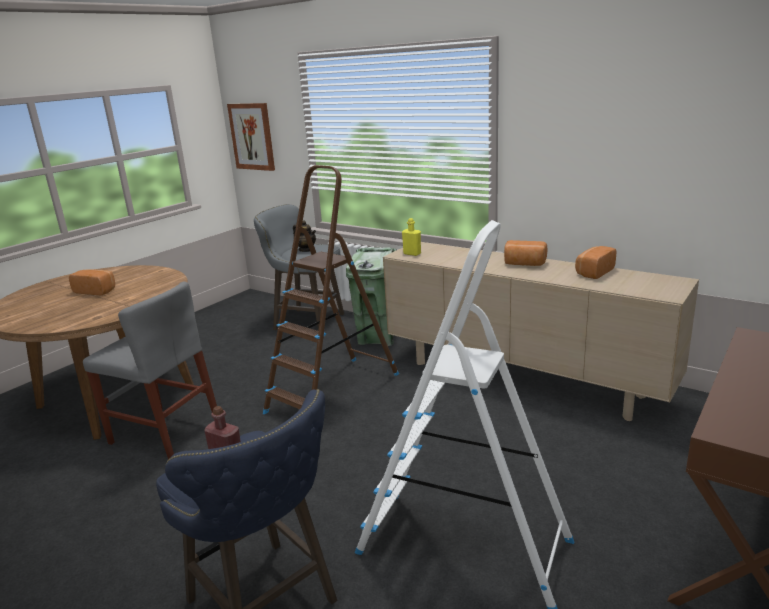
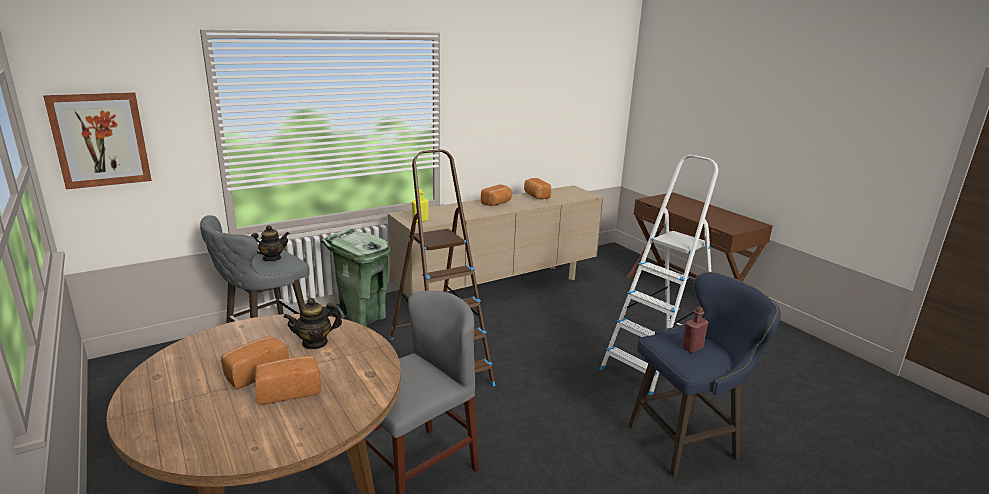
camera: 70 degrees left, 0 degrees up
none -> bread [255,356,321,404]
none -> teapot [284,298,342,349]

